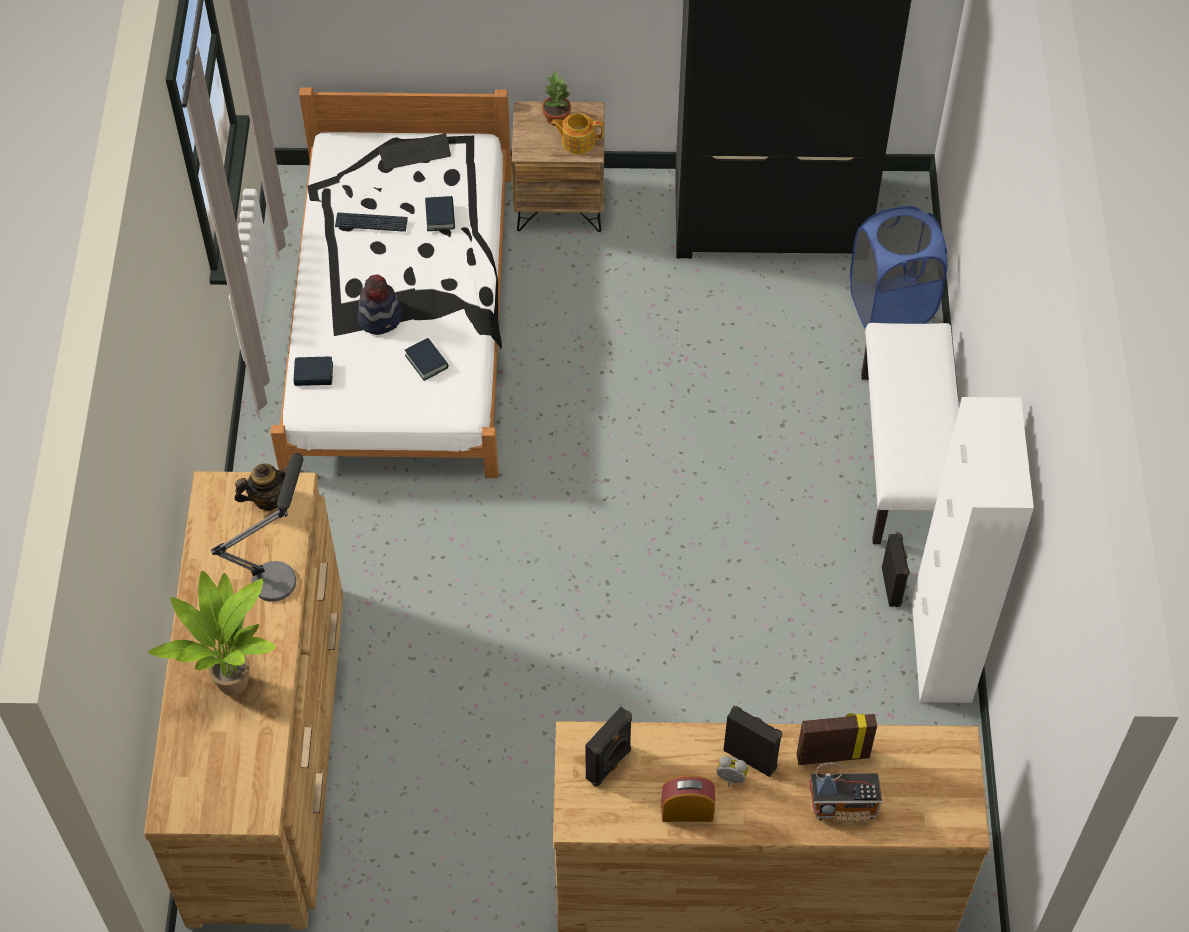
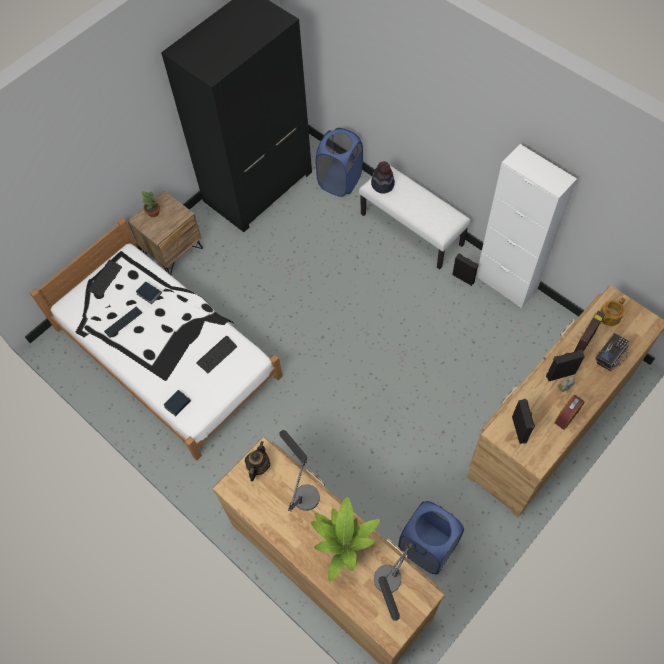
camera: 45 degrees left, 5 degrees up
hat [357,274,402,335] -> hat moved to [371,161,395,194]
book [405,338,449,381] -> keyboard [196,336,237,373]
teapot [551,113,603,154] -> teapot moved to [600,297,625,326]
none -> table lamp [374,543,413,621]
none -> blue laundry basket [398,501,464,574]

